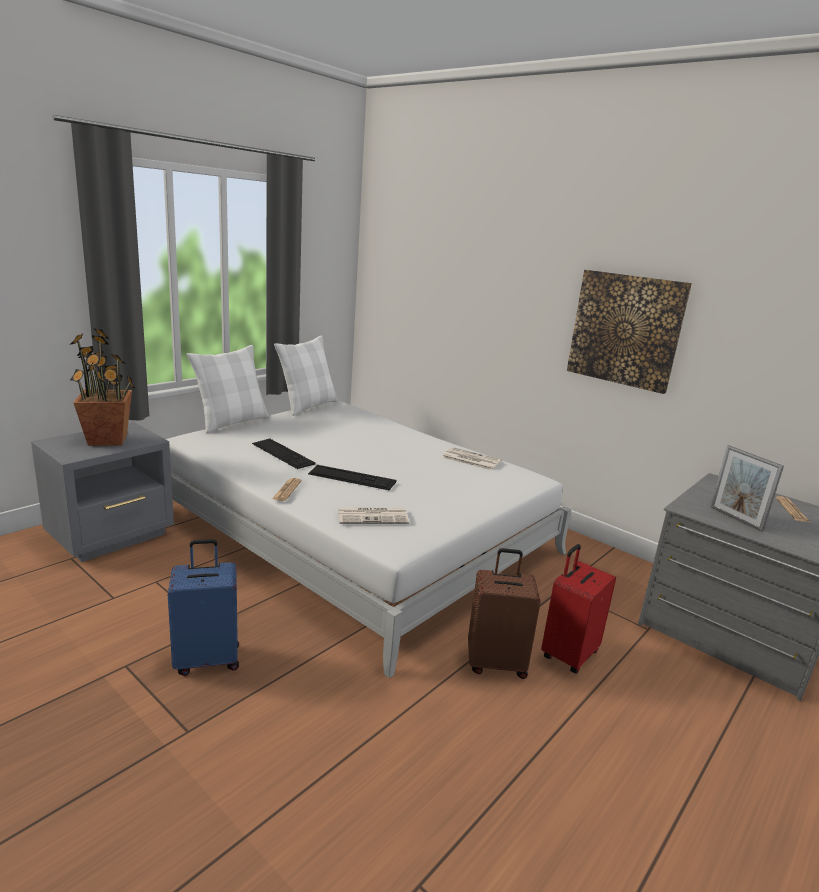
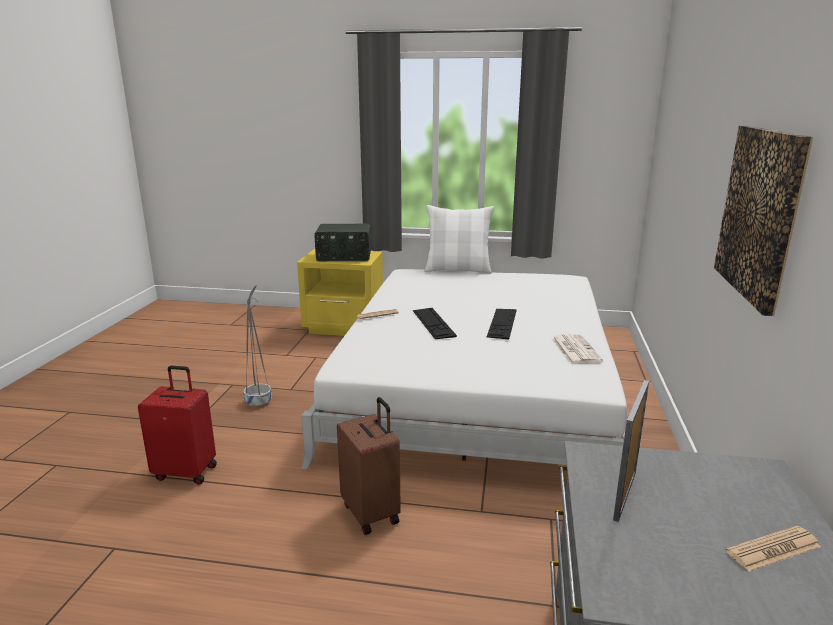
camera: 60 degrees right, 0 degrees up
grey nightstand [31,422,174,562] -> yellow nightstand [297,249,383,336]
potted plant [69,328,135,446] -> radio [314,224,371,261]
blue suitcase [168,539,239,676] -> grey planter [243,286,272,408]
keyboard [252,438,316,469] -> keyboard moved to [487,309,517,339]
white pillow [274,335,338,416] -> none
newspaper [338,508,409,524] -> none
red suitcase [541,544,616,674] -> red suitcase moved to [138,366,217,485]

